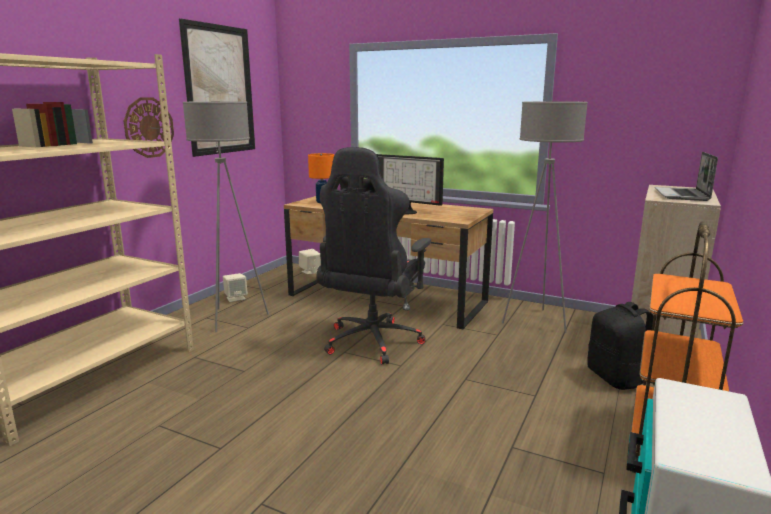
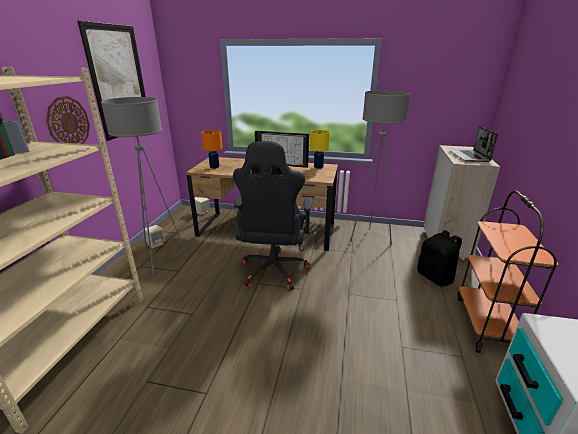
camera: 15 degrees left, 10 degrees up
none -> yellow table lamp [310,130,330,169]

